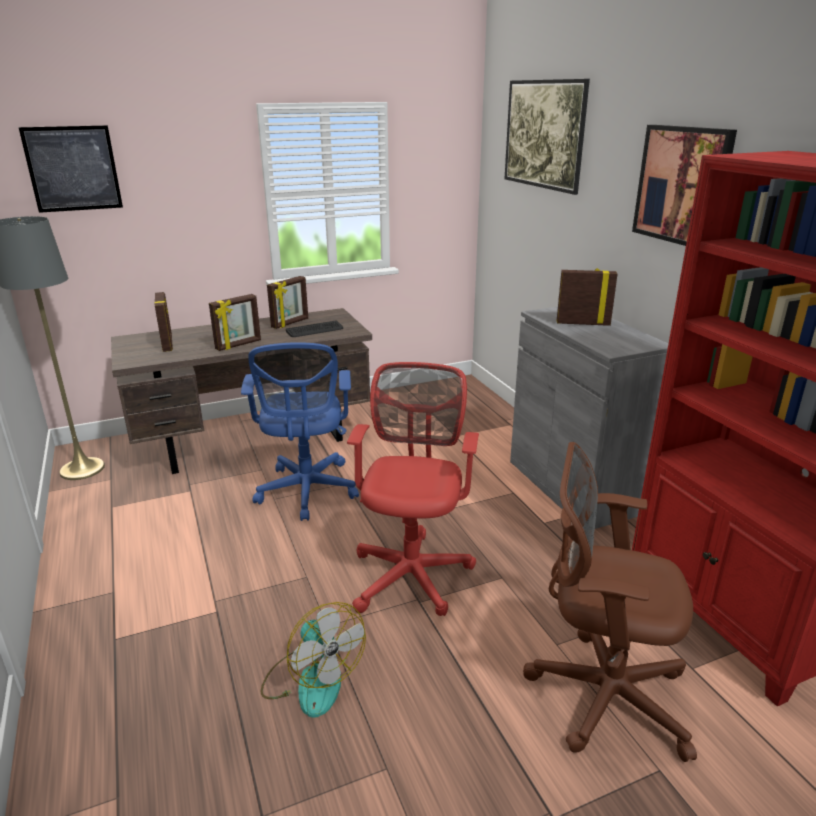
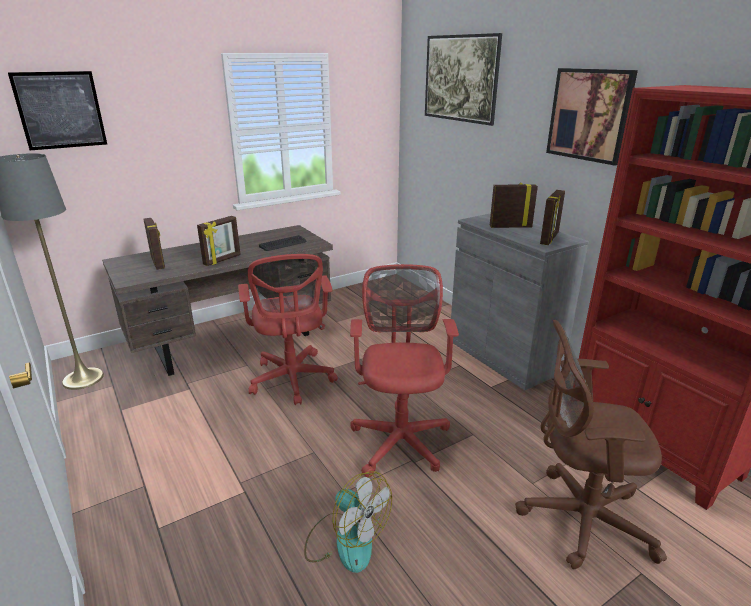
camera: 10 degrees left, 0 degrees up
blue office chair [241,342,359,521] -> red office chair [238,254,338,405]
picture frame [267,276,308,329] -> picture frame moved to [540,190,565,245]

